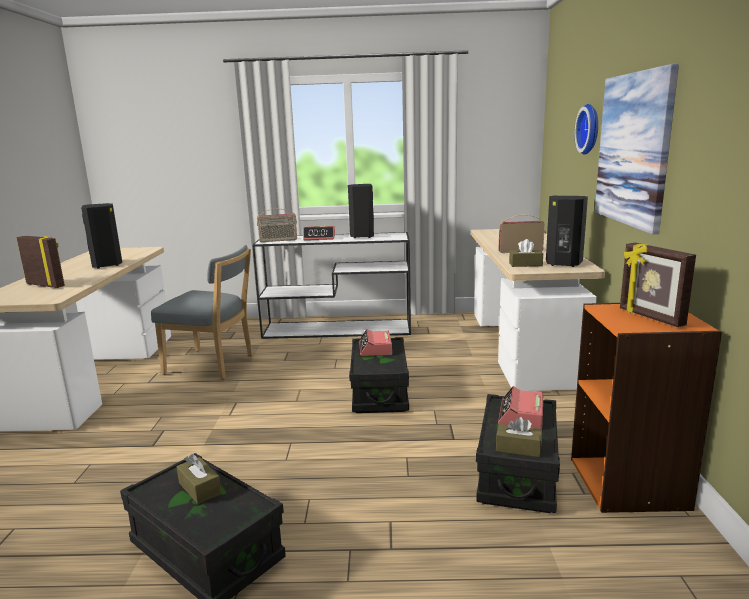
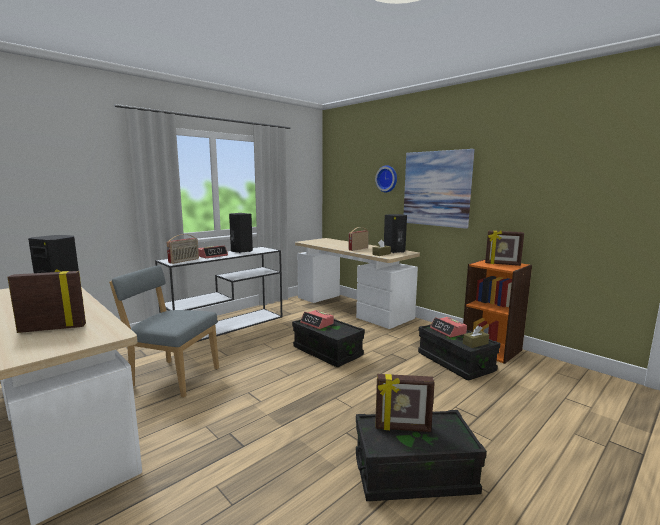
camera: 45 degrees left, 5 degrees down
grey chair [151,245,253,379] -> grey chair turned 135 degrees counterclockwise [109,265,219,397]
brown tissue box [177,454,221,504] -> picture frame [375,374,435,432]

